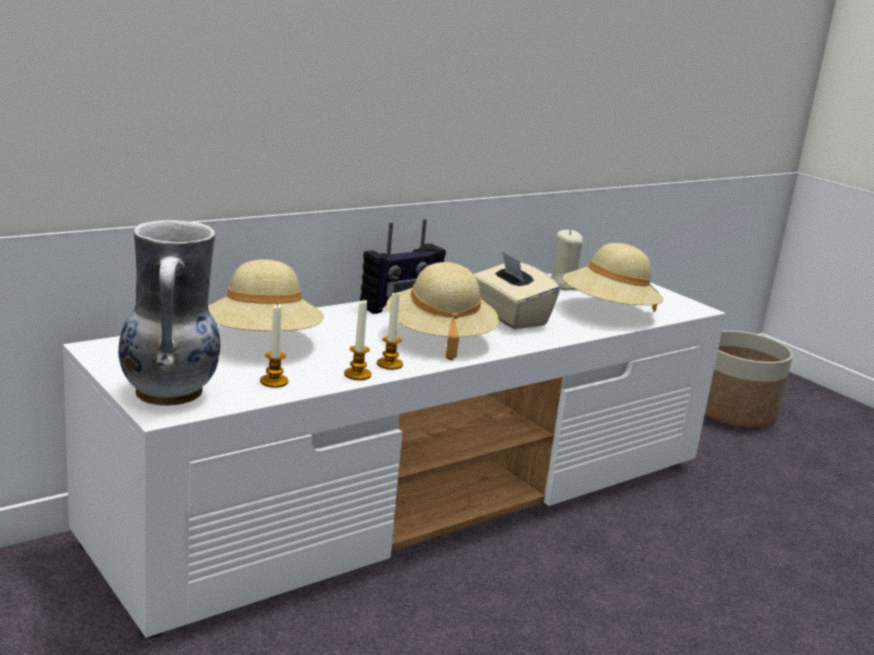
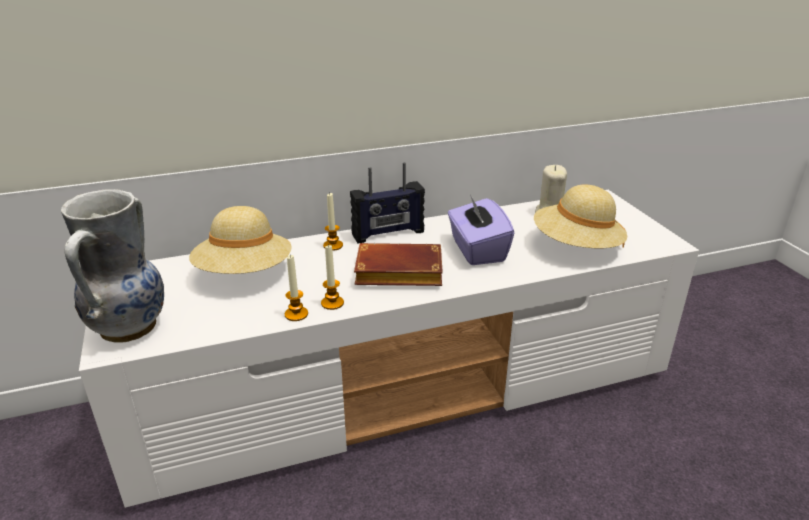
camera: 20 degrees right, 10 degrees up
candle [260,303,288,388] -> candle moved to [323,193,343,251]
beige hat [386,262,499,361] -> brown book [354,243,443,286]
beige tissue box [474,251,560,329] -> purple tissue box [448,195,514,265]
planter [705,330,793,428] -> none

